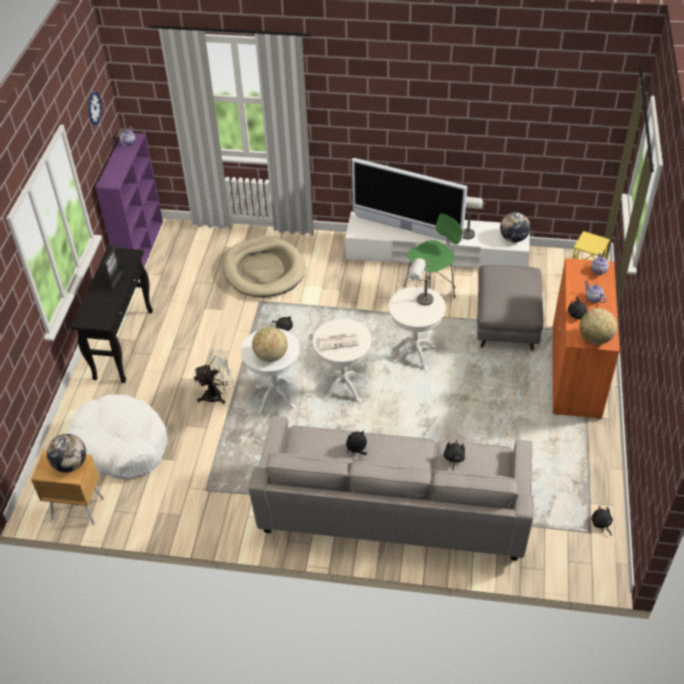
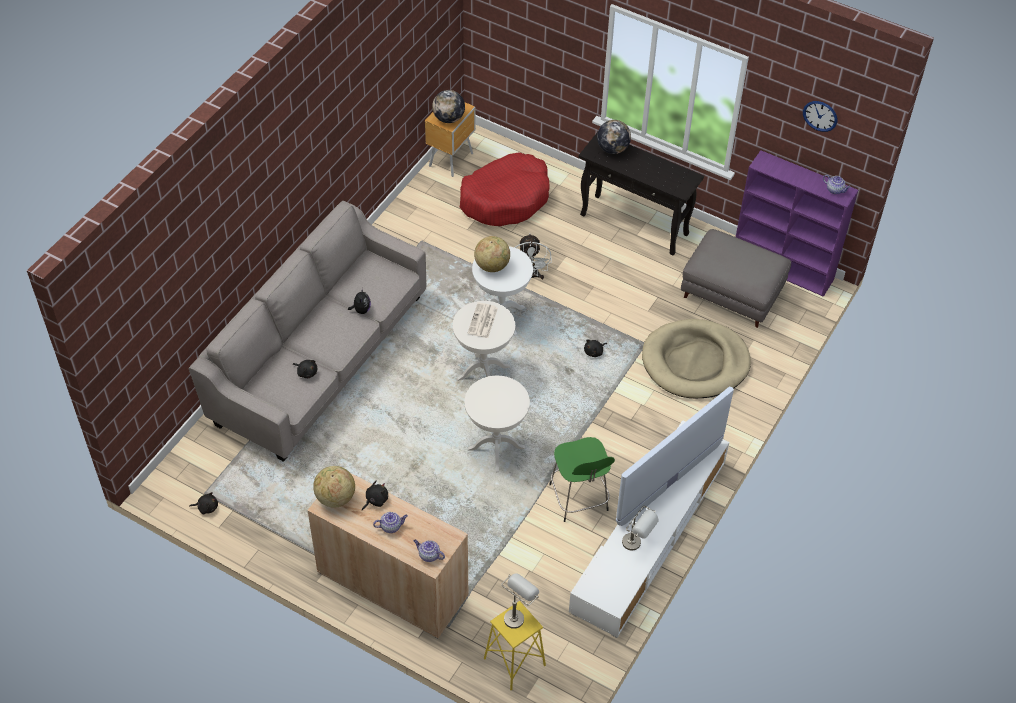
camera: 110 degrees right, 5 degrees up
white dog bed [67,394,168,479] -> red dog bed [460,152,550,226]
picture frame [103,245,124,290] -> none
grey table lamp [407,258,433,305] -> grey table lamp moved to [501,573,539,629]
grey ottoman [477,265,544,351] -> grey ottoman moved to [681,229,791,328]
globe [500,212,530,242] -> globe moved to [597,120,631,154]
orange cabinet [553,258,620,420] -> beige cabinet [307,473,468,638]

